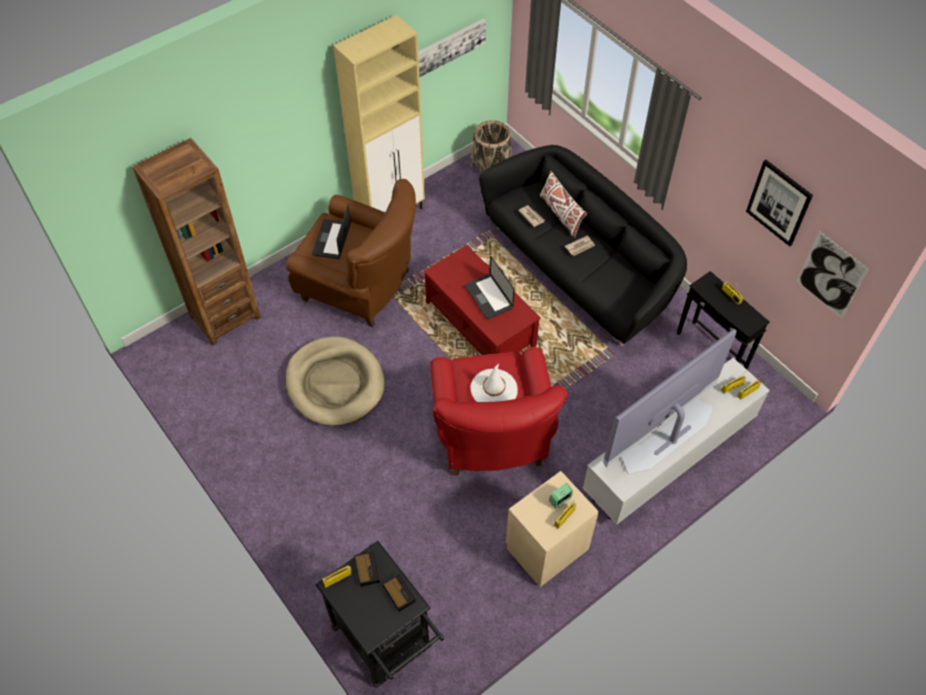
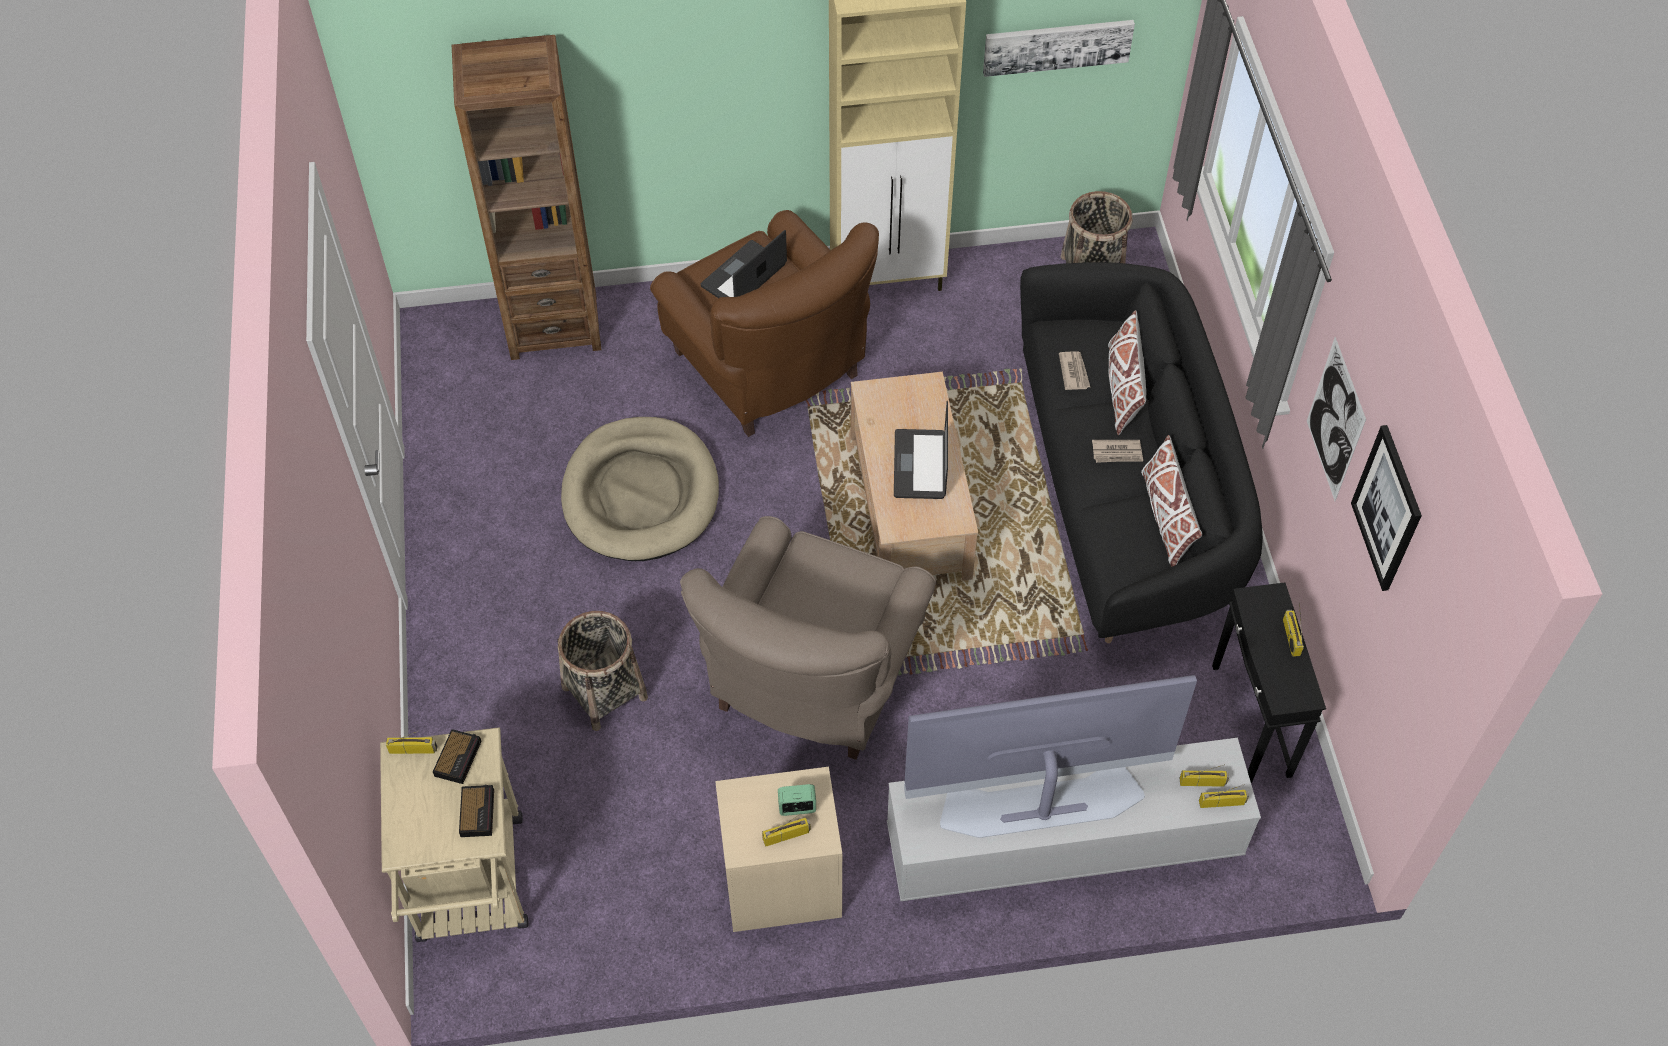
camera: 30 degrees right, 0 degrees up
black cart [316,541,444,688] -> beige cart [380,727,528,942]
red coffee table [424,245,541,355] -> beige coffee table [851,372,978,581]
red armchair [430,347,568,476] -> beige armchair [680,516,936,760]
white hat [470,364,518,402] -> none
picture [797,231,868,318] -> picture moved to [1307,337,1366,501]
none -> basket [558,611,648,731]
none -> white pillow [1141,435,1202,567]

